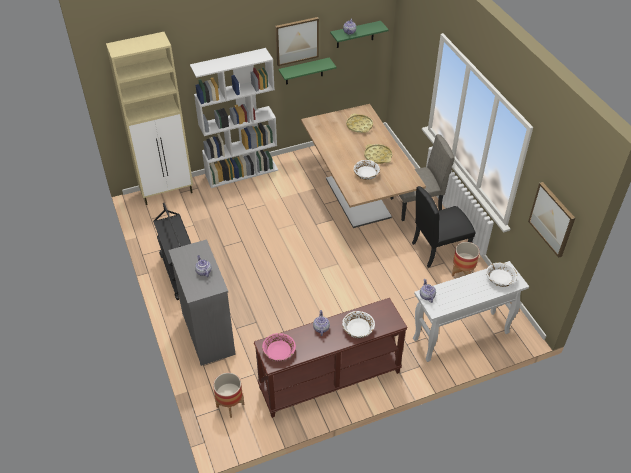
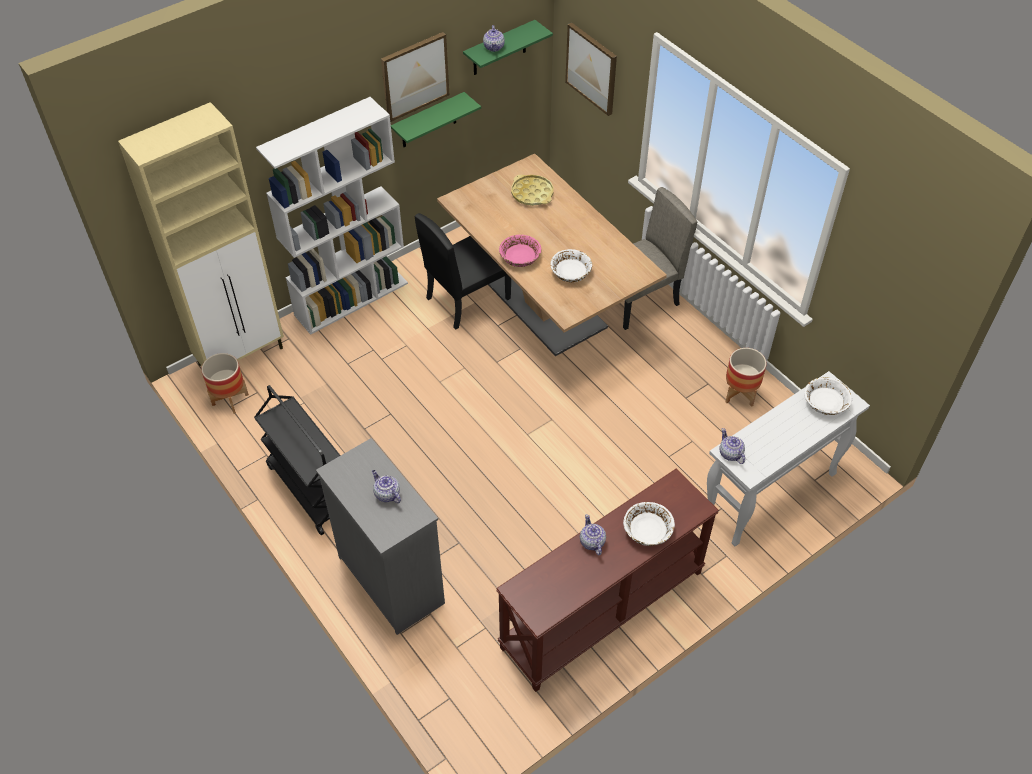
camera: 15 degrees left, 5 degrees up
planter [213,373,244,418] -> planter moved to [201,353,249,414]
pink bowl [262,333,296,361] -> pink bowl moved to [499,235,541,267]
yellow tray [364,144,392,164] -> none
black chair [412,186,476,268] -> black chair moved to [415,213,511,330]
picture [528,182,575,258] -> picture moved to [565,23,617,116]

